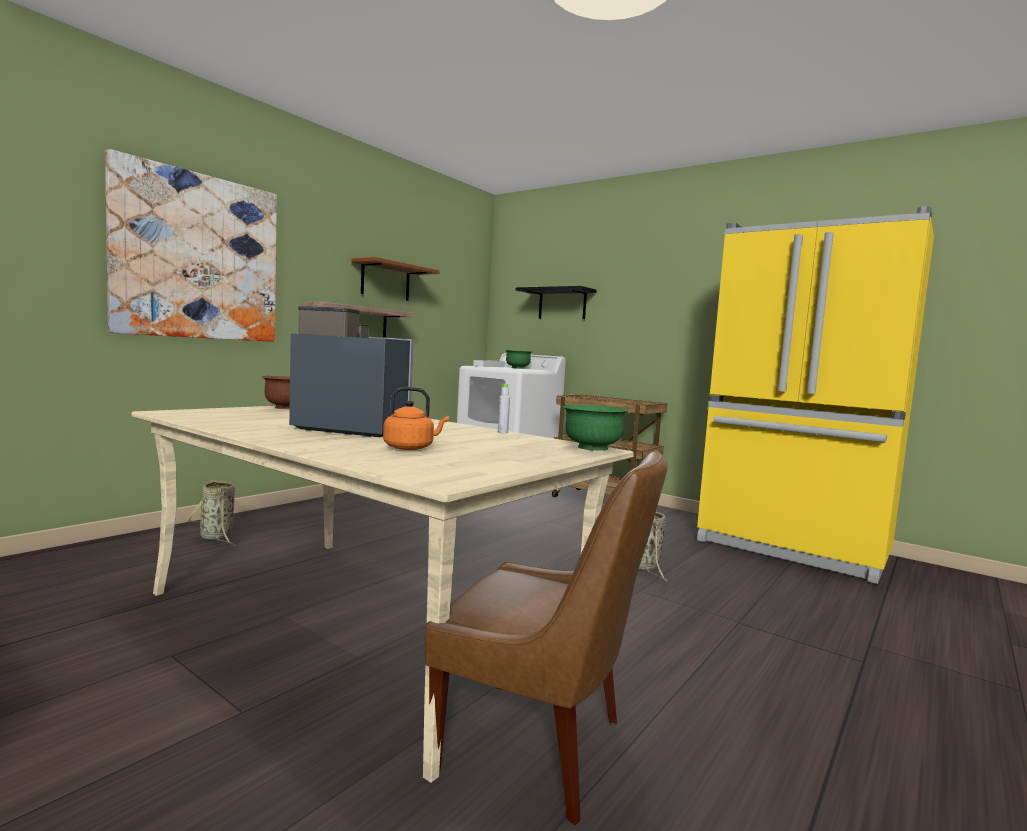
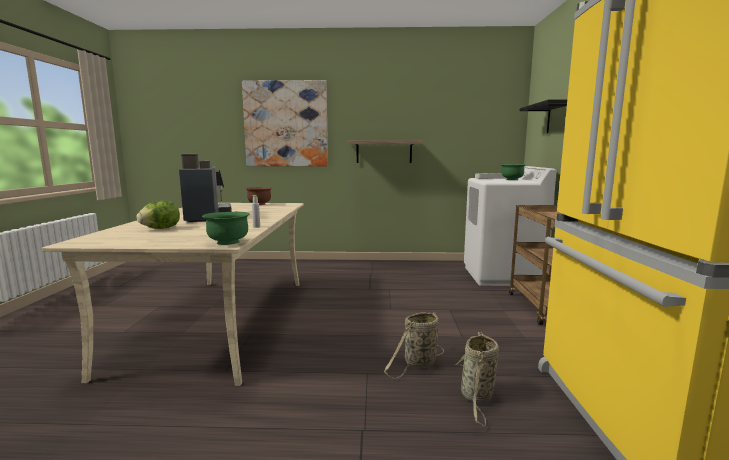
camera: 55 degrees right, 5 degrees up
basket [185,480,237,546] -> basket moved to [455,332,499,425]
brown shelf [352,257,439,301] -> none
orange kettle [383,387,449,450] -> lettuce [137,201,180,229]
brown chair [425,451,668,825] -> none

